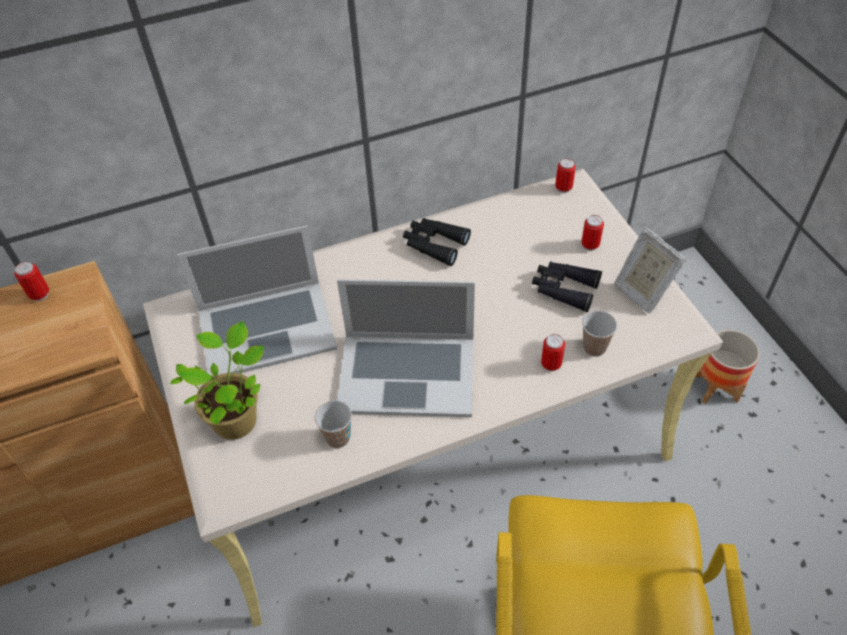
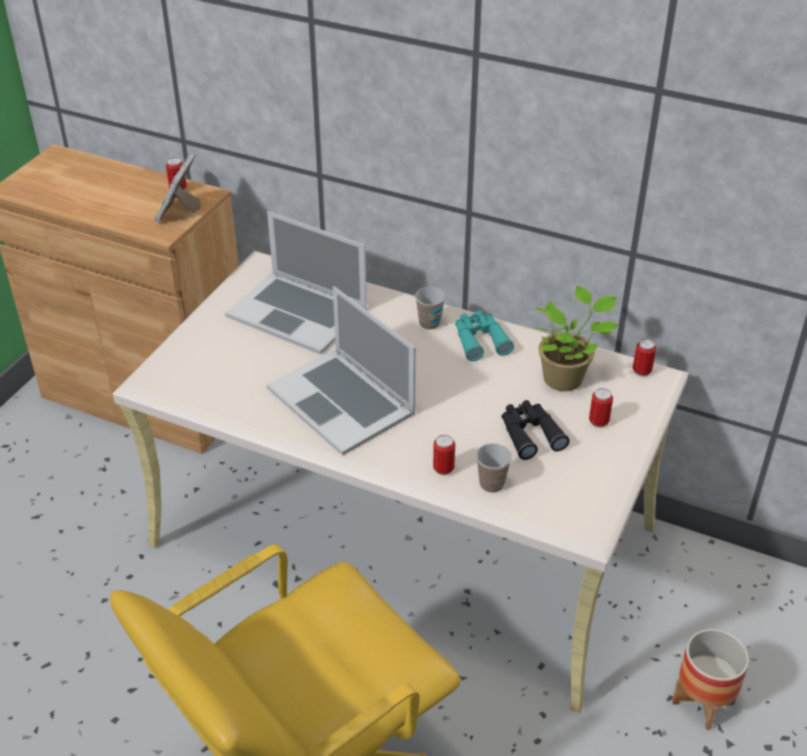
camera: 45 degrees right, 10 degrees down
potted plant [170,321,264,440] -> potted plant moved to [535,286,619,391]
cup [315,400,352,448] -> cup moved to [415,287,445,330]
black binoculars [403,218,471,266] -> turquoise binoculars [455,311,514,361]
picture frame [614,227,686,313] -> picture frame moved to [154,154,201,223]

